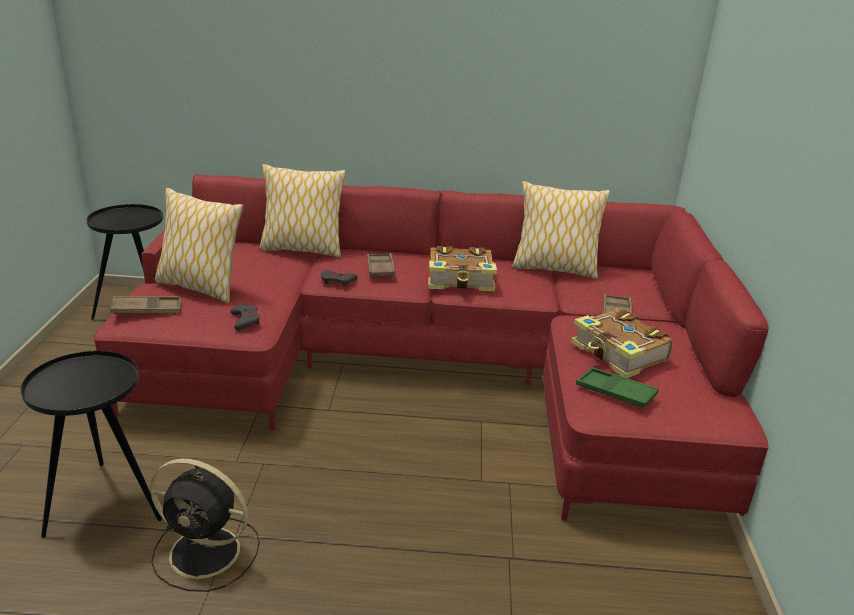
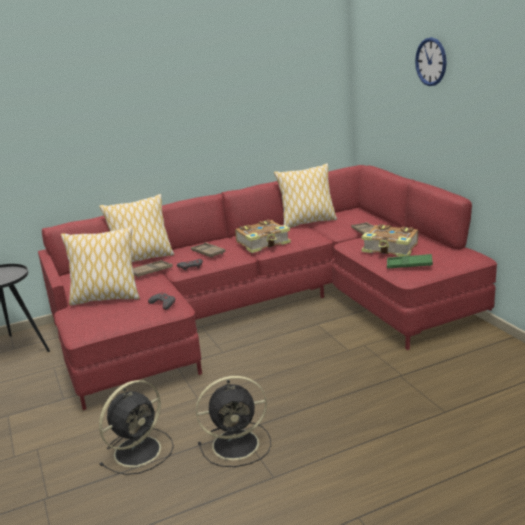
camera: 25 degrees left, 5 degrees down
black side table [21,351,162,538] -> black fan [99,380,174,475]
brown tray [111,296,181,315] -> brown tray moved to [133,260,173,278]
none -> wall clock [415,37,447,86]

